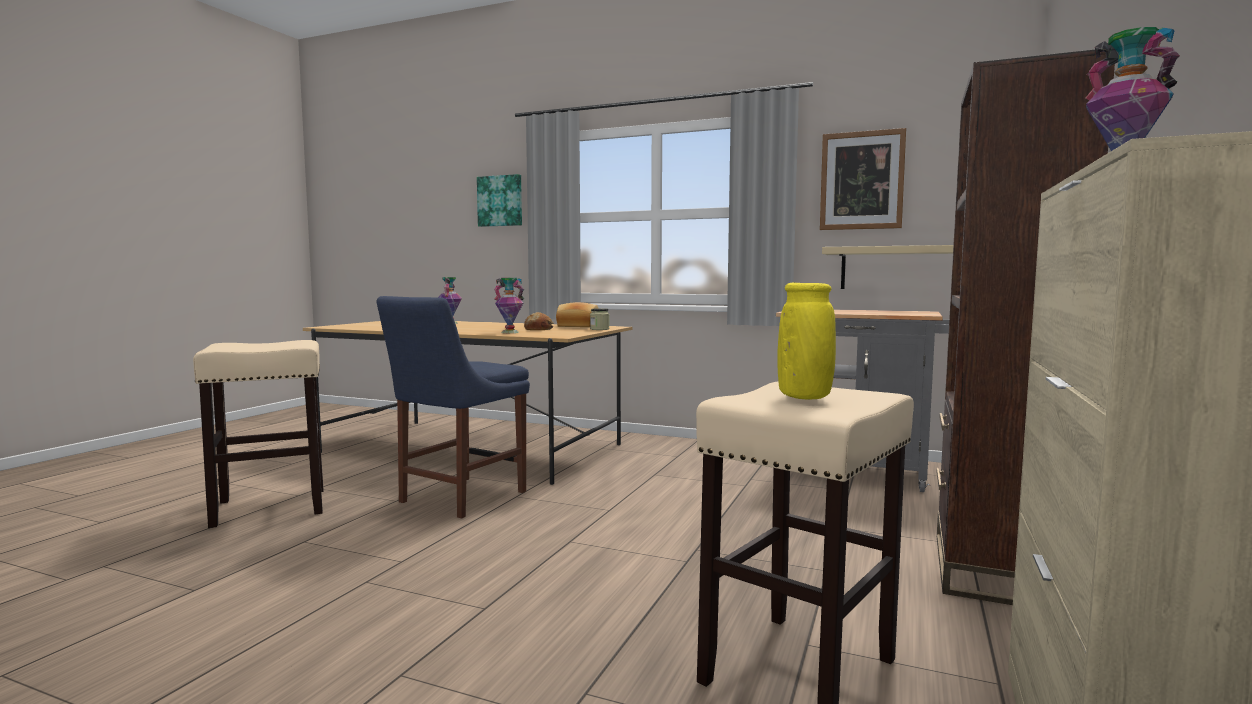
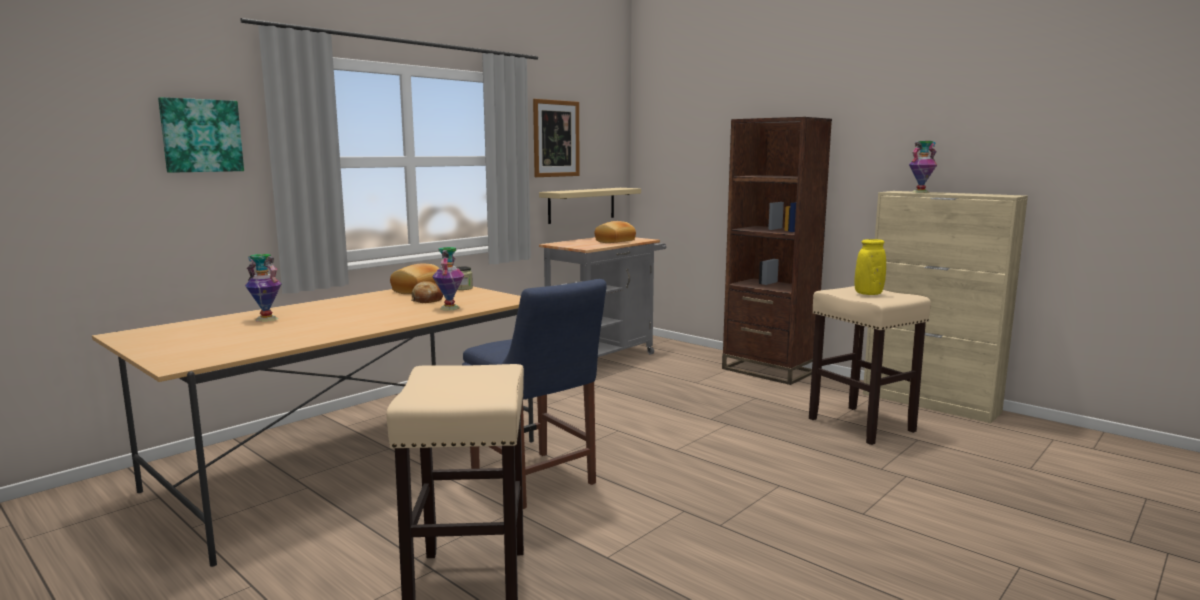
camera: 70 degrees left, 5 degrees up
none -> bread [595,221,636,243]

